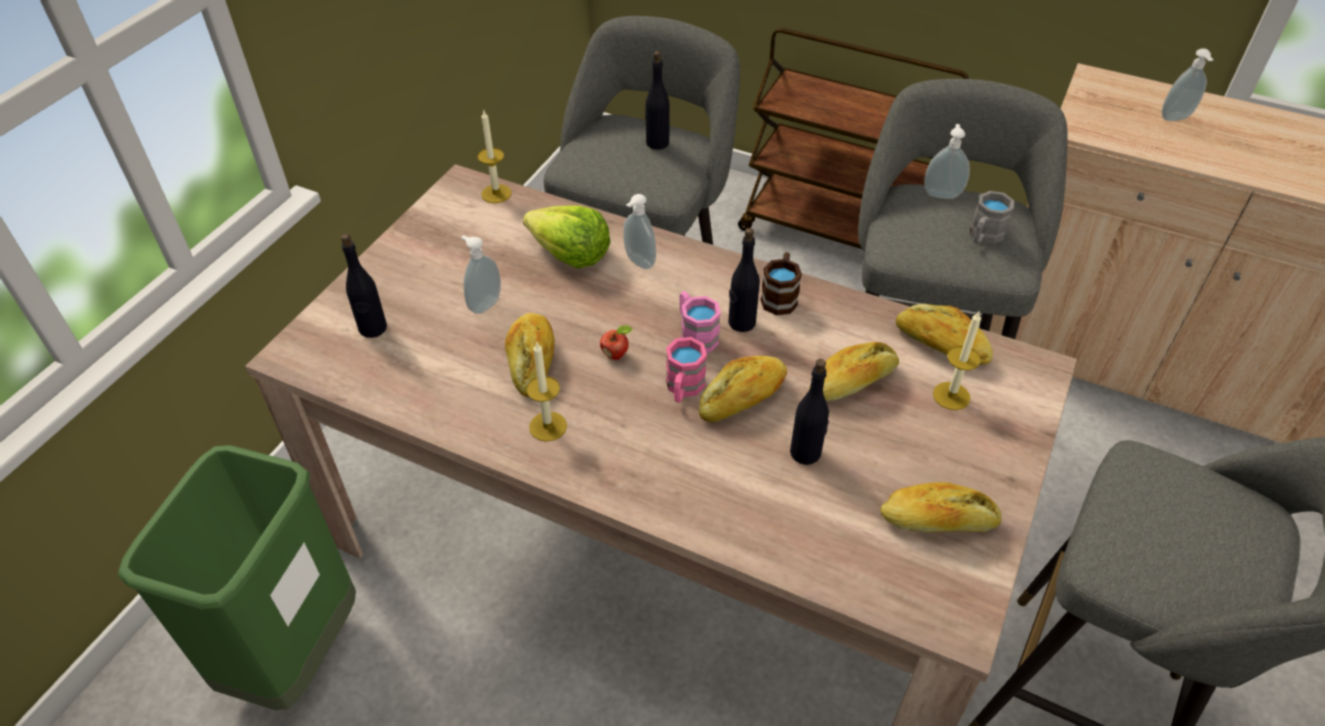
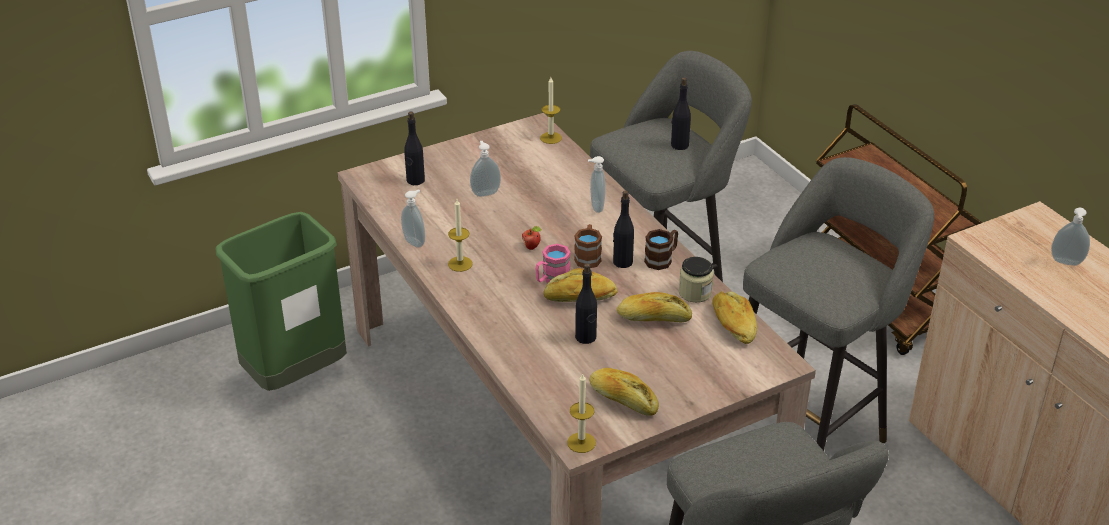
camera: 35 degrees right, 10 degrees down
bread [505,313,555,397] -> none
lettuce [523,206,610,269] -> none
pink mug [679,291,721,353] -> brown mug [574,224,602,268]
soap dispenser [924,124,970,199] -> soap dispenser moved to [401,189,425,248]
candle [933,312,981,410] -> candle moved to [567,373,596,453]
grey mug [970,191,1014,245] -> none
none -> jar [679,257,714,303]

